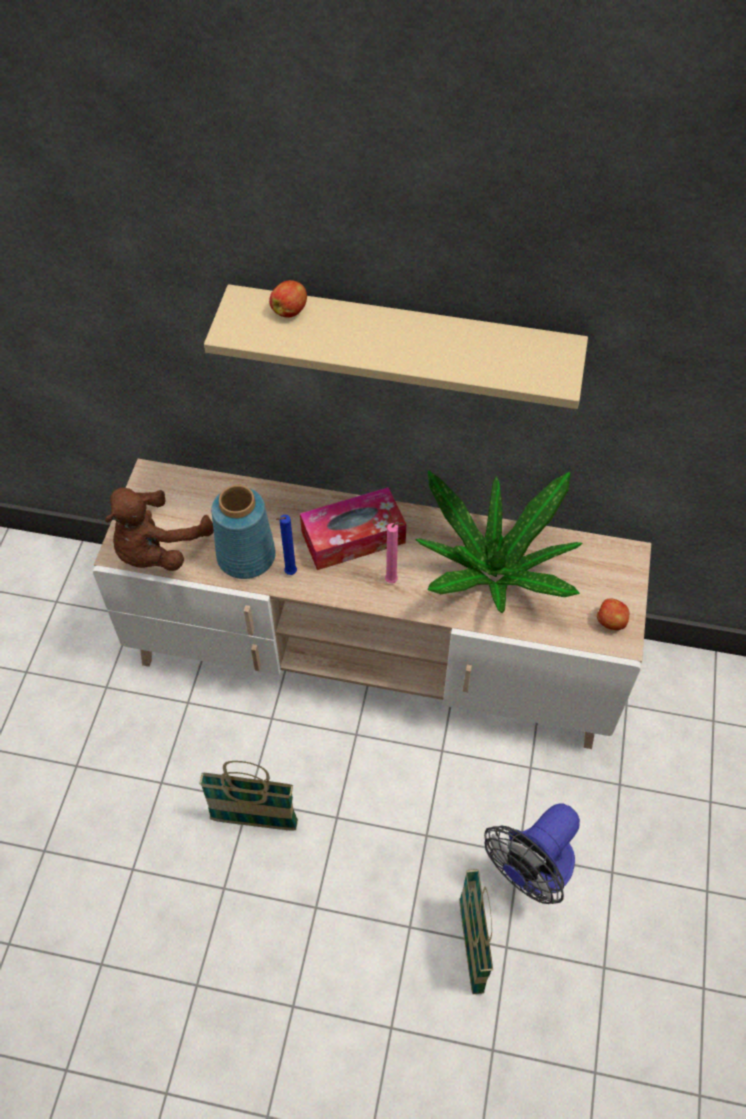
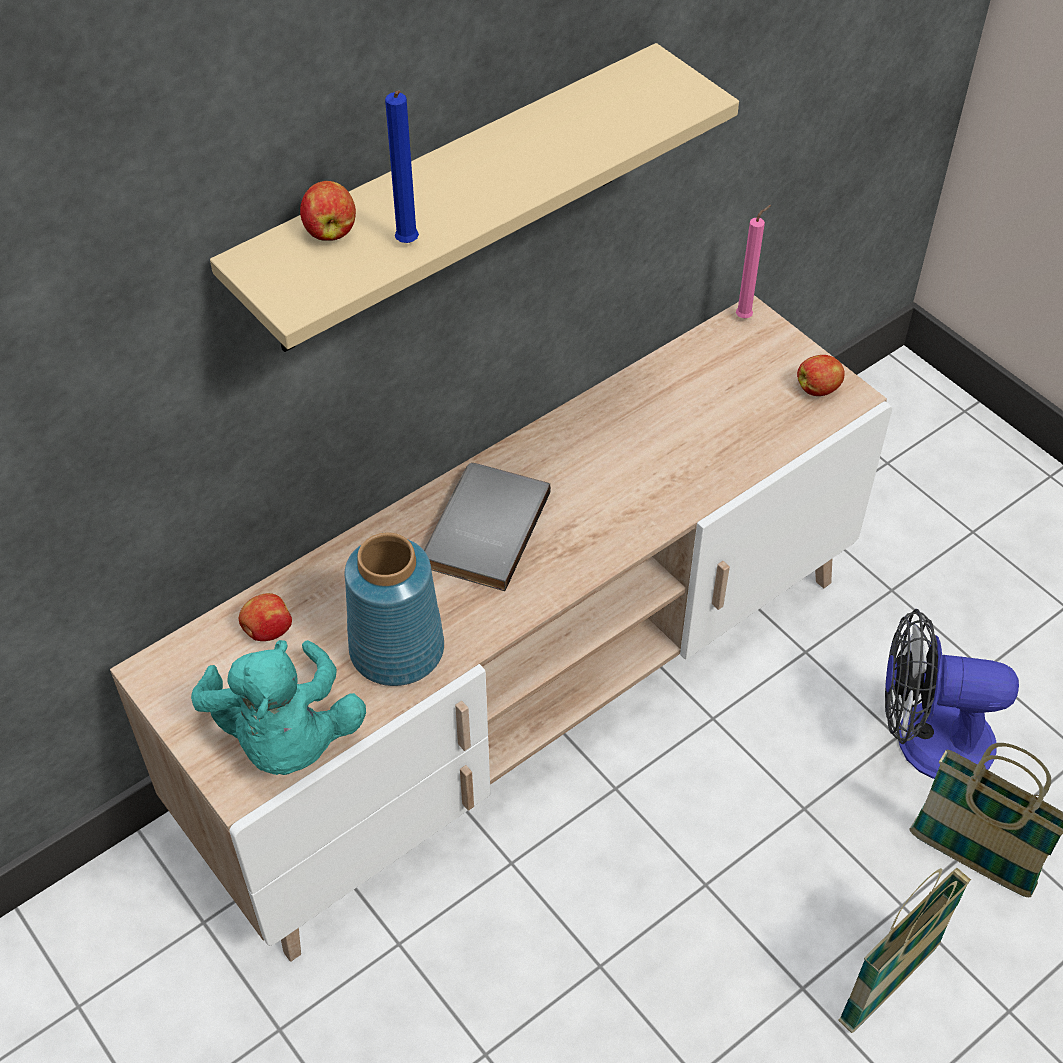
camera: 50 degrees left, 5 degrees down
brown plush toy [104,488,214,571] -> turquoise plush toy [191,640,366,775]
basket [199,761,298,831] -> basket moved to [838,868,971,1033]
blue candle [276,515,297,575] -> blue candle moved to [385,90,419,243]
tissue box [300,487,406,570] -> grey book [424,463,551,591]
pink candle [385,522,404,583] -> pink candle moved to [736,205,771,318]
potted plant [416,470,583,613] -> none
fan [484,804,580,904] -> fan turned 105 degrees clockwise [885,609,1019,779]
none -> apple [239,593,292,641]

